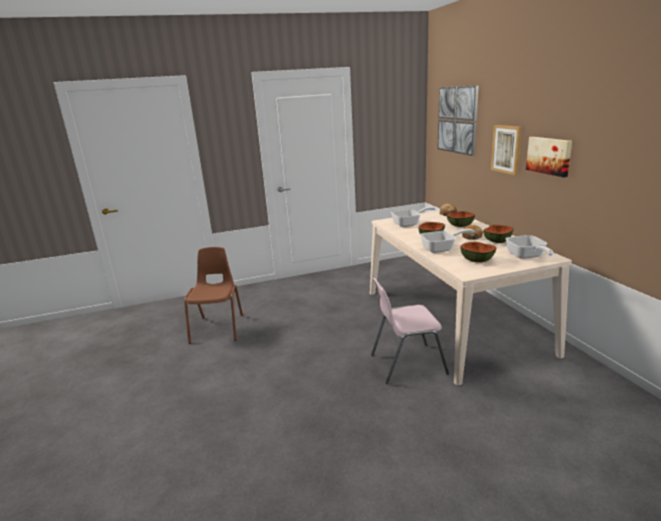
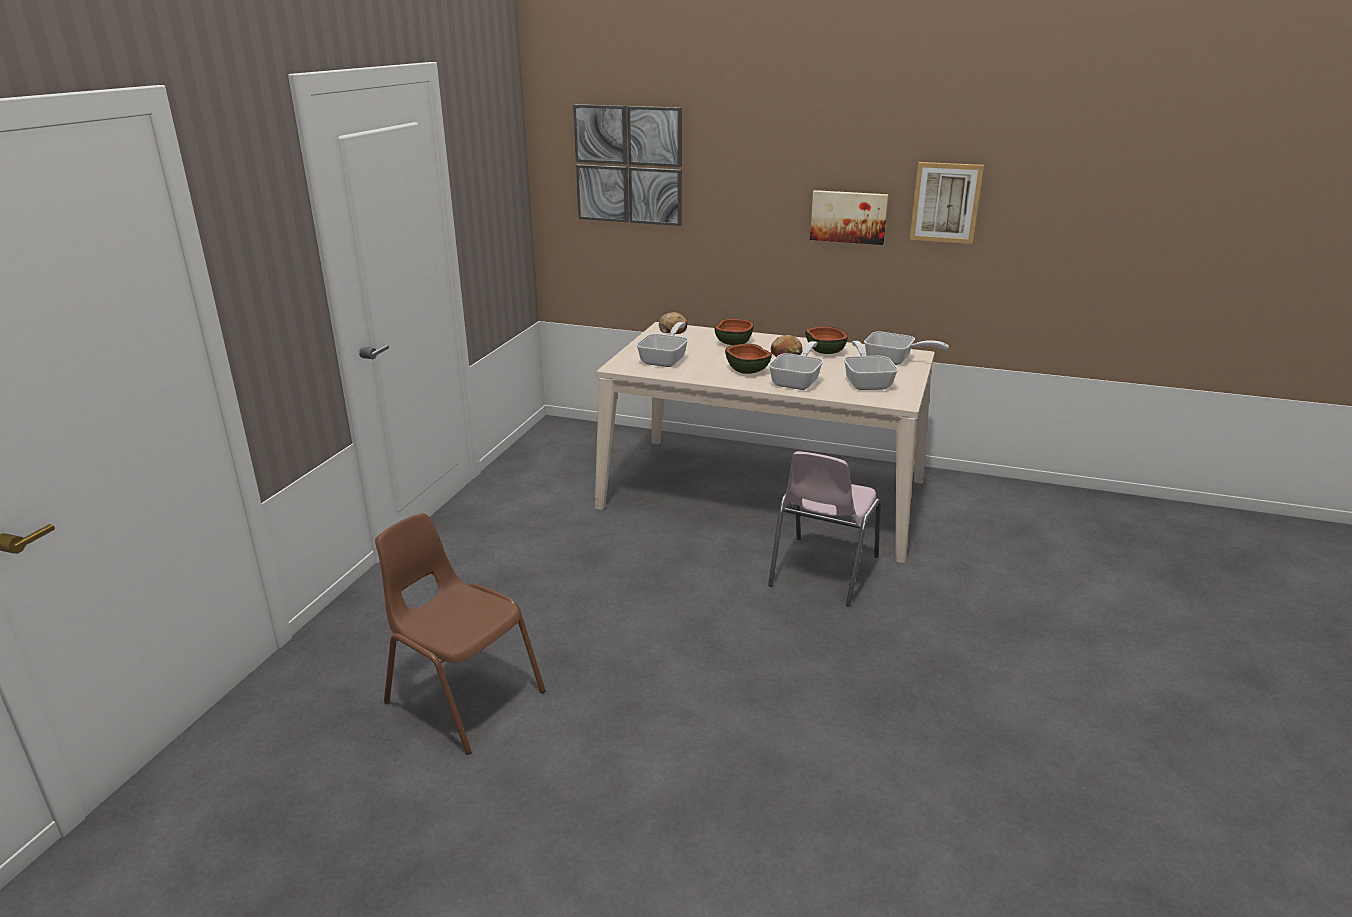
camera: 55 degrees left, 5 degrees up
bowl [460,242,496,263] -> frying pan [844,341,898,390]
picture [491,125,522,175] -> picture moved to [909,162,984,244]

